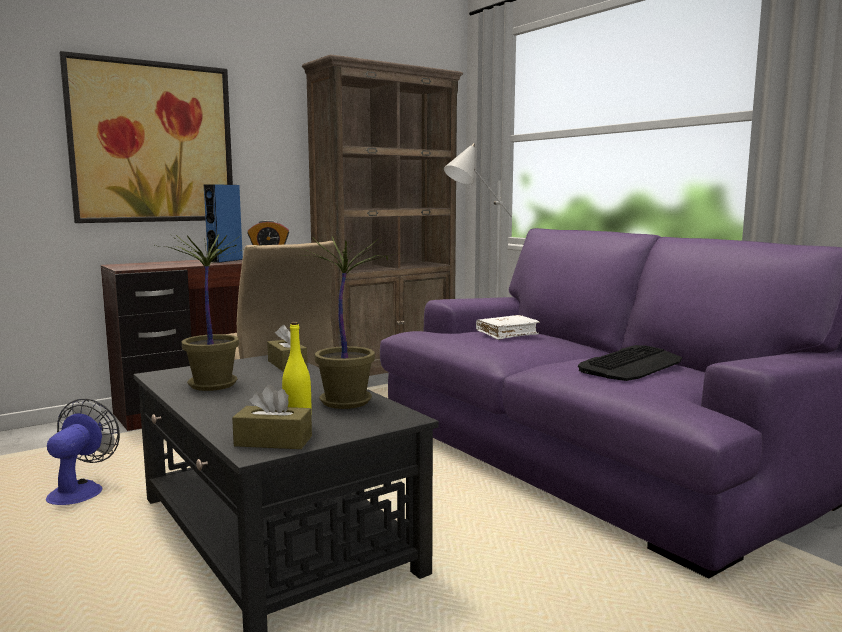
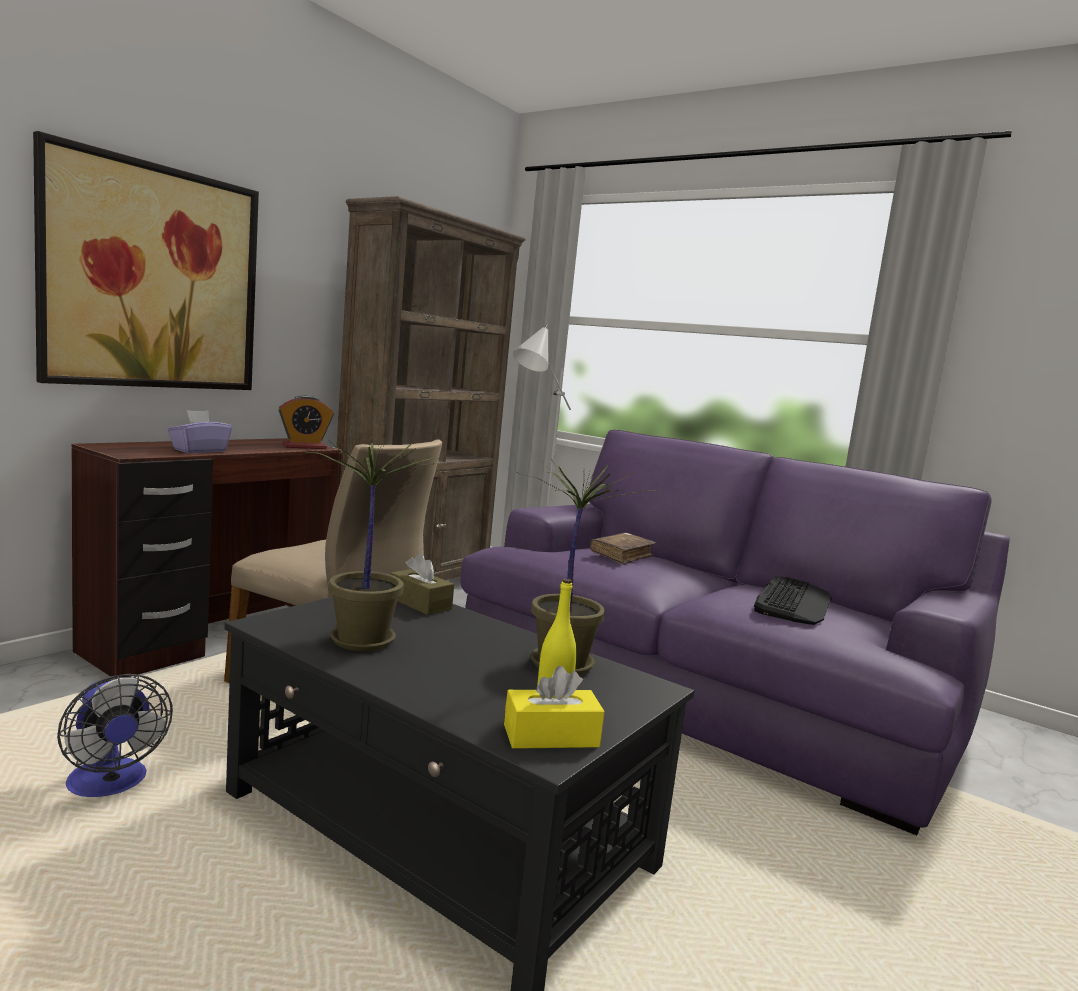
camera: 20 degrees left, 0 degrees up
fan [46,399,120,505] -> fan turned 150 degrees clockwise [57,674,173,797]
blue speaker [204,184,243,263] -> none
brown tissue box [232,385,312,449] -> yellow tissue box [504,666,605,749]
white book [476,315,540,340] -> brown book [590,533,656,564]
none -> purple tissue box [168,410,232,453]

